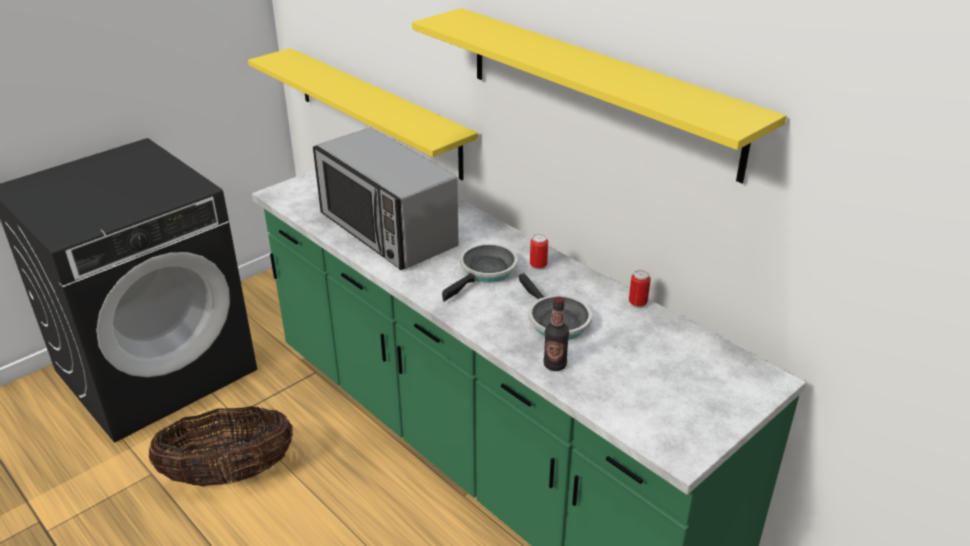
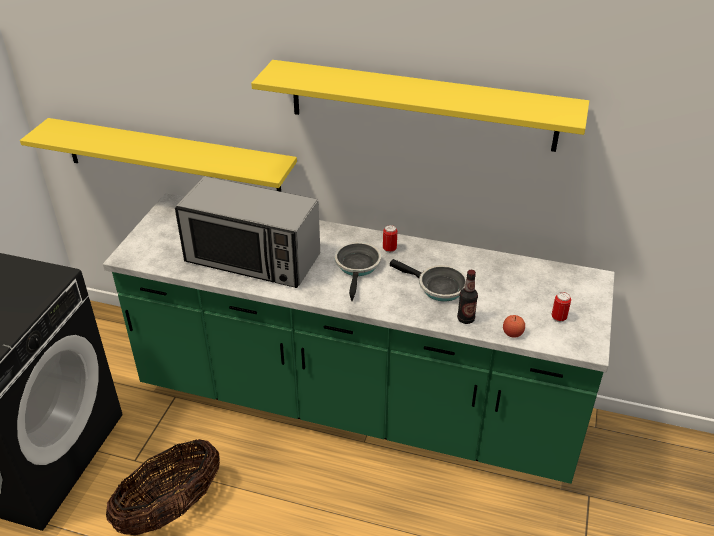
camera: 30 degrees left, 5 degrees up
can [629,270,651,308] -> can moved to [551,292,571,322]
none -> apple [503,315,525,338]

